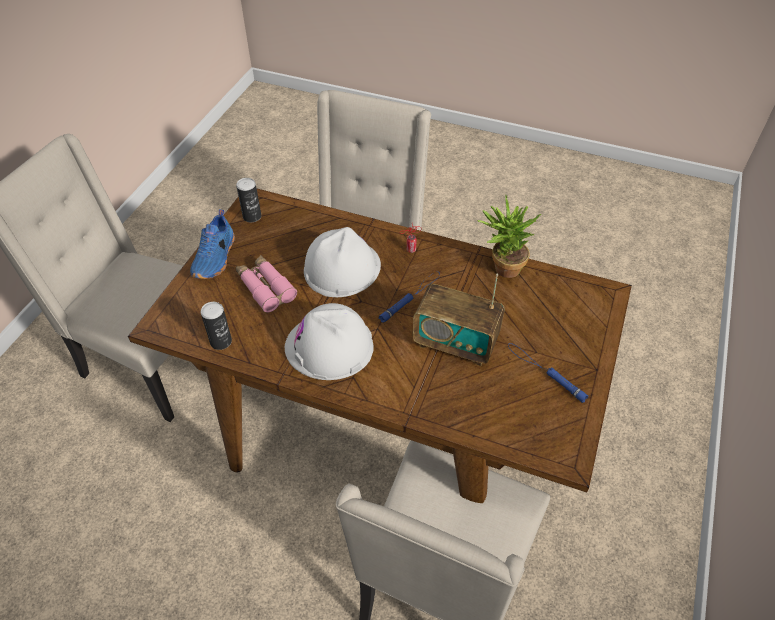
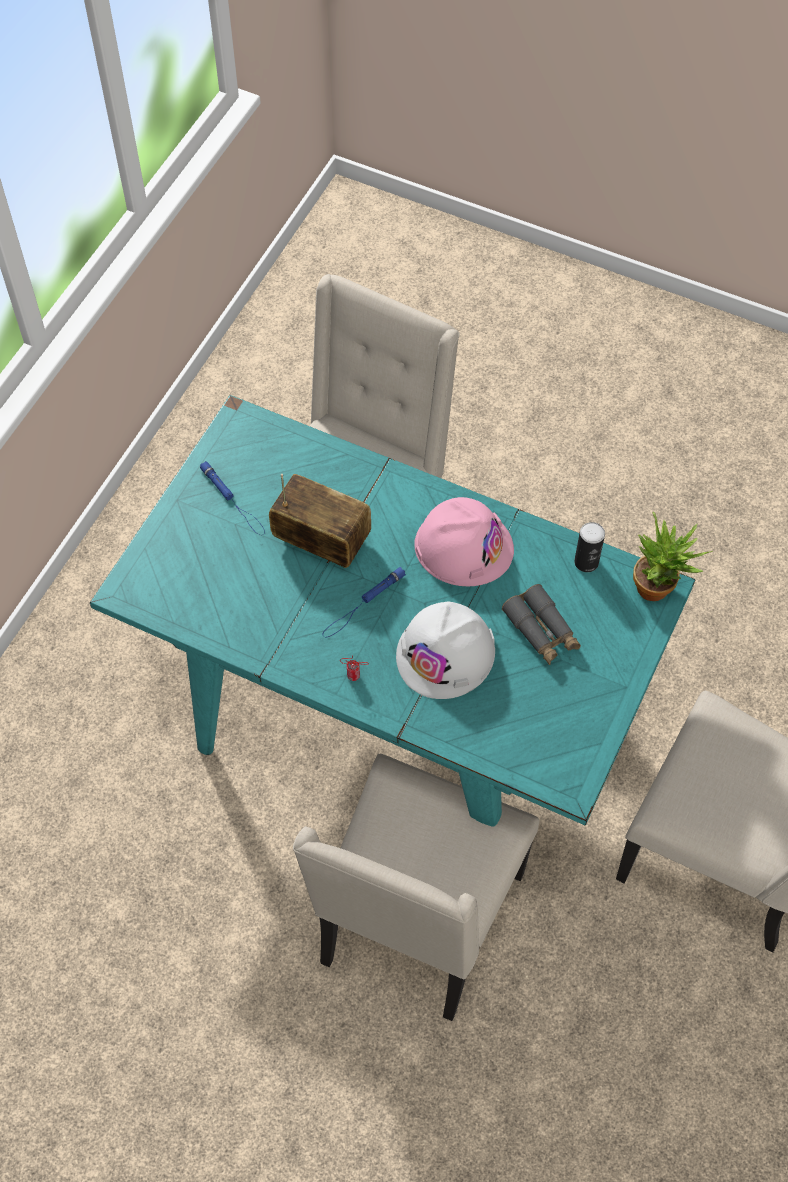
camera: 175 degrees left, 10 degrees up
brown dining table [128,189,632,503] -> turquoise dining table [90,395,696,827]
blue shoe [190,209,235,279] -> none
can [236,178,261,222] -> none
pink binoculars [236,255,297,312] -> grey binoculars [502,584,581,665]
white hard hat [285,303,374,380] -> pink hard hat [414,497,514,586]
potted plant [477,195,541,278] -> potted plant moved to [633,512,713,601]

